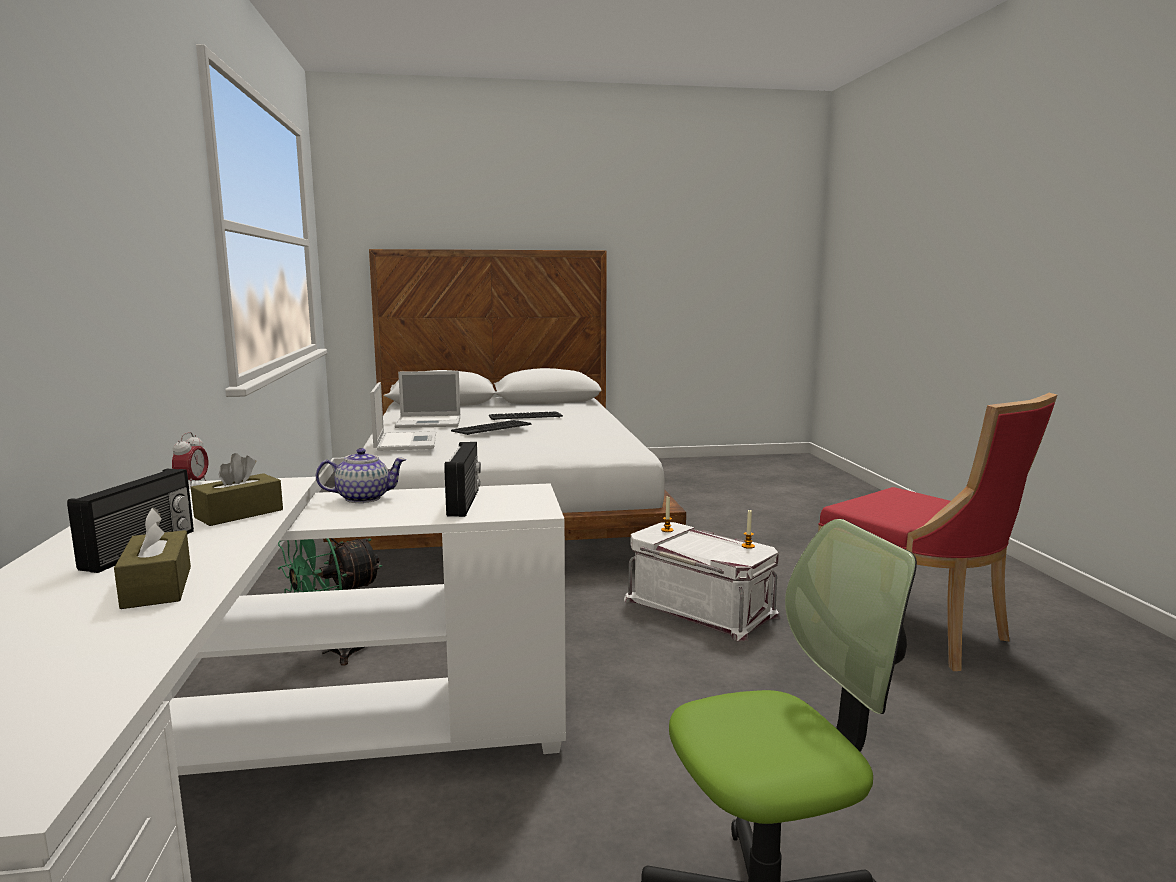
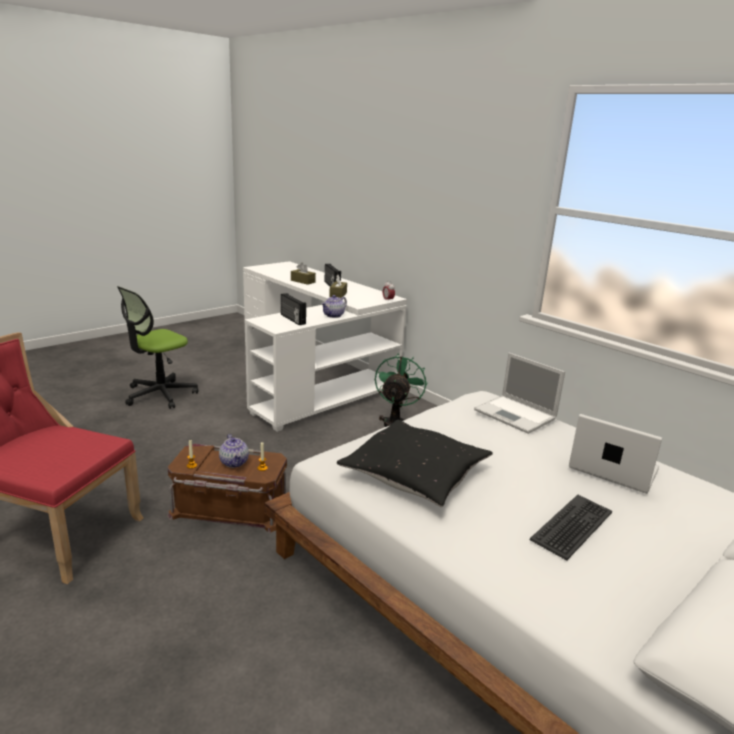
camera: 145 degrees right, 10 degrees up
laptop [395,371,460,428] -> laptop turned 75 degrees clockwise [569,414,662,494]
keyboard [451,420,531,435] -> none
white storage box [624,522,781,641] -> brown storage box [167,444,287,533]
none -> teapot [219,434,249,468]
none -> black pillow [337,420,493,507]

